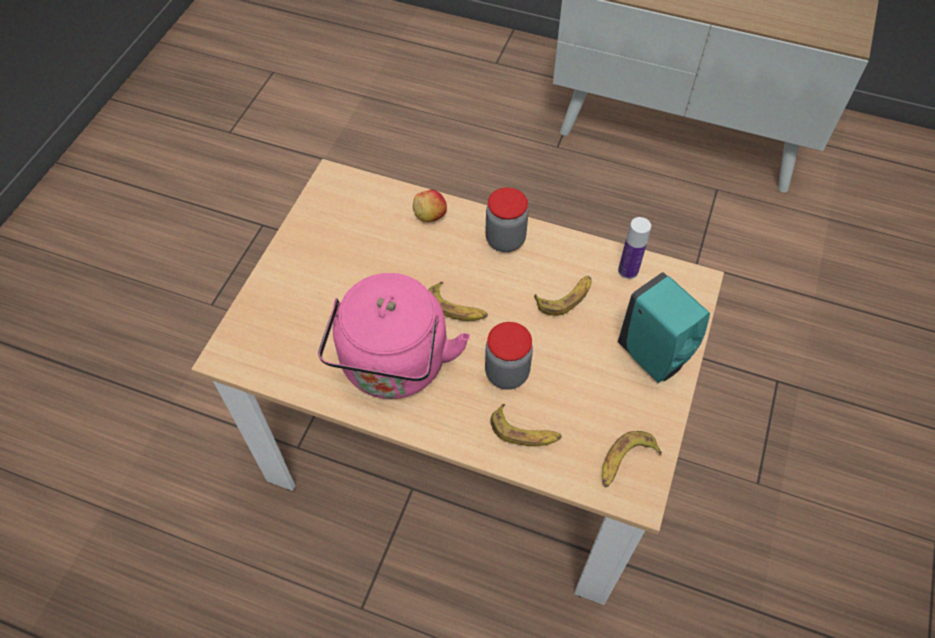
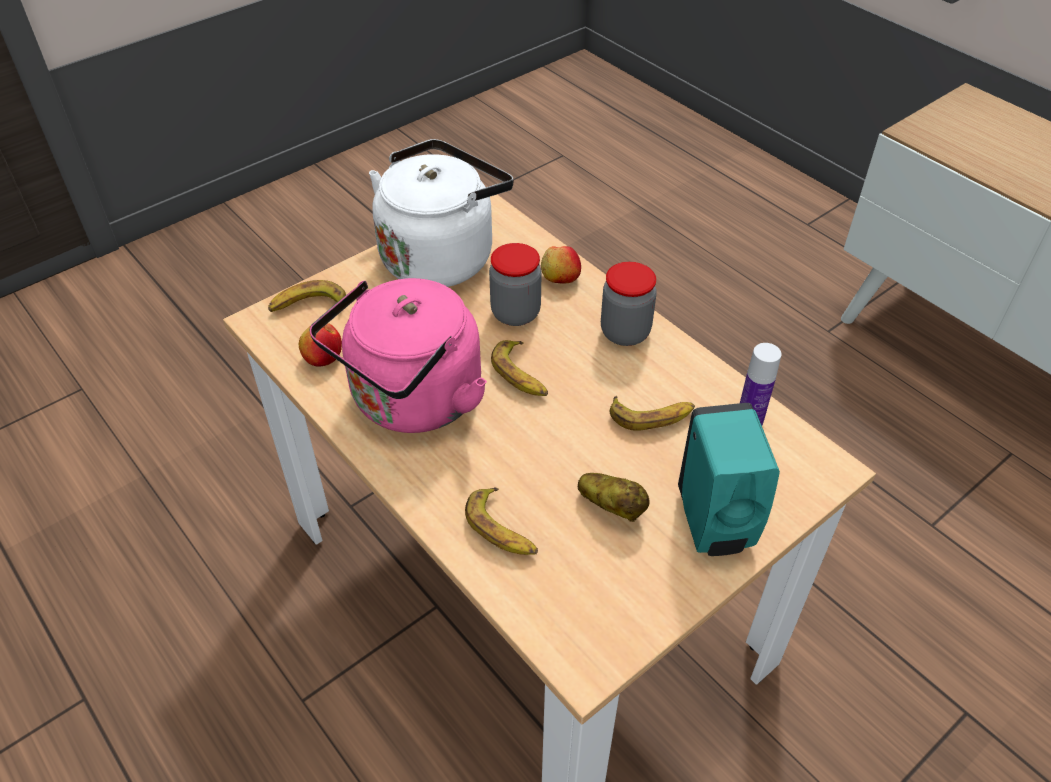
camera: 30 degrees right, 10 degrees down
jar [485,322,533,390] -> jar moved to [489,243,542,326]
banana [602,431,662,487] -> banana moved to [268,280,346,312]
none -> apple [299,323,342,366]
none -> white kettle [369,139,513,287]
none -> potato [578,473,650,522]

